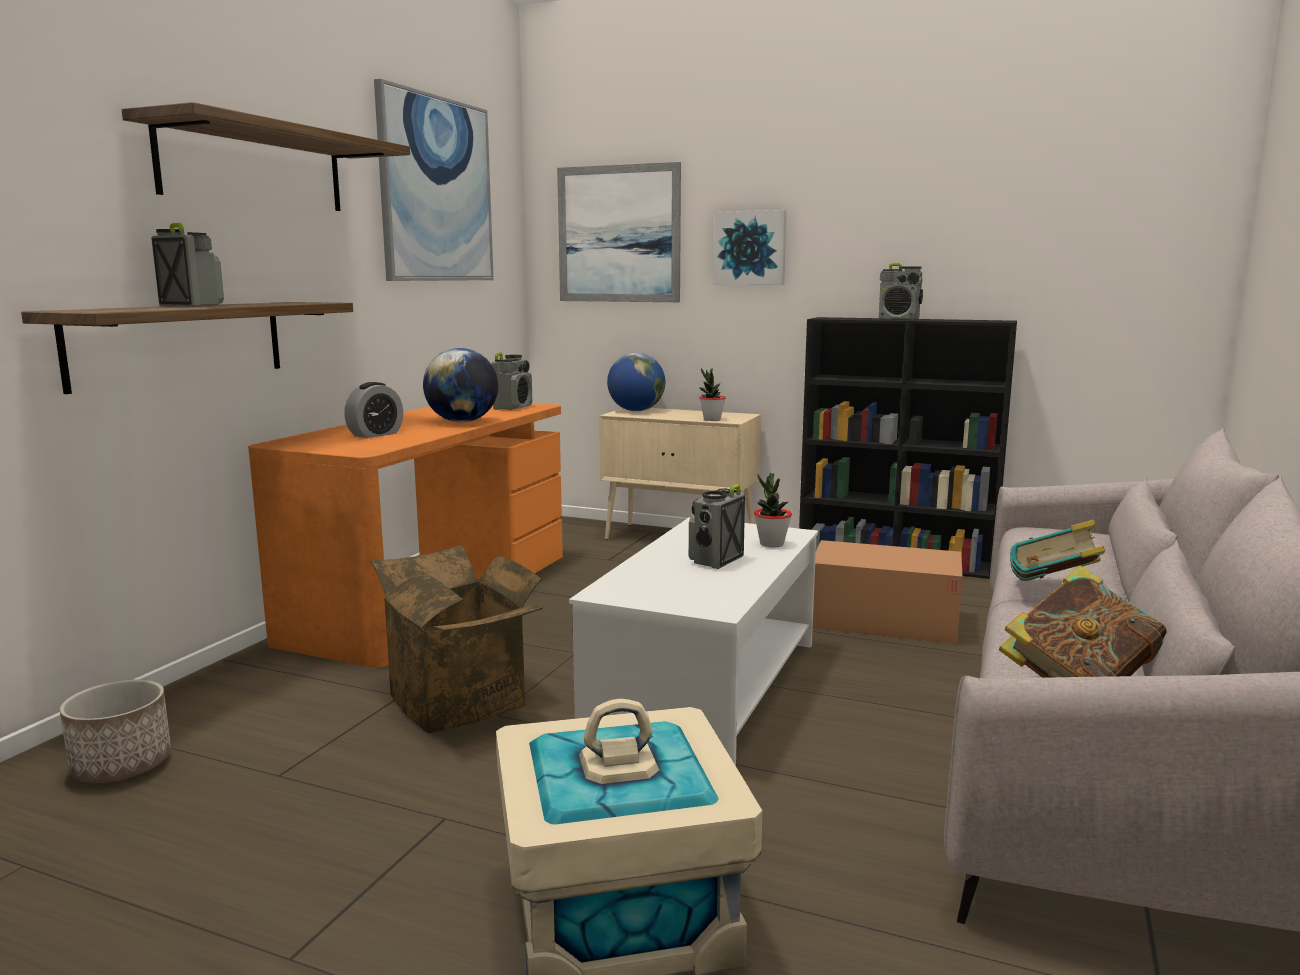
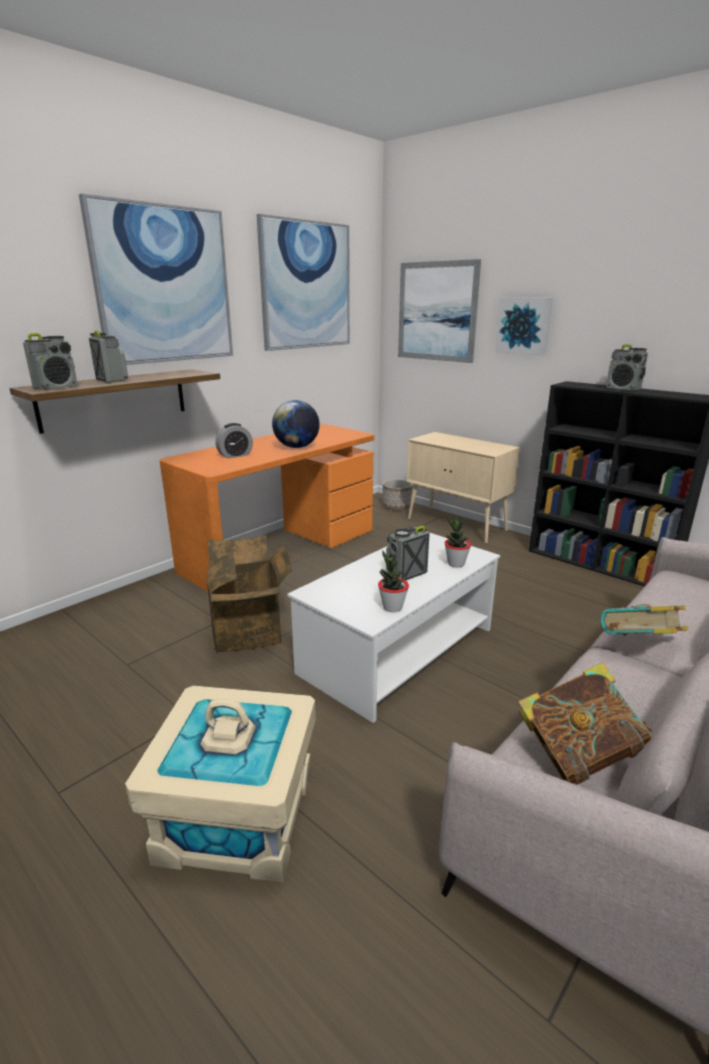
camera: 20 degrees right, 10 degrees up
planter [60,680,171,783] -> planter moved to [382,479,413,510]
shelf [122,102,410,211] -> picture [79,194,233,365]
radio [492,352,532,410] -> radio moved to [23,333,77,390]
globe [607,353,665,411] -> none
potted plant [699,368,726,421] -> potted plant moved to [378,551,409,612]
cardboard box [813,540,963,644] -> none

